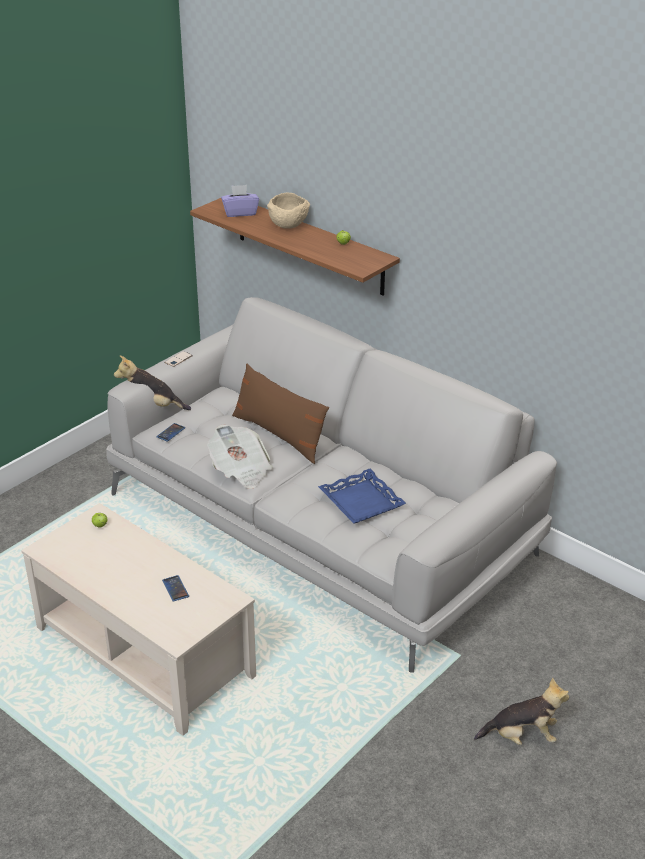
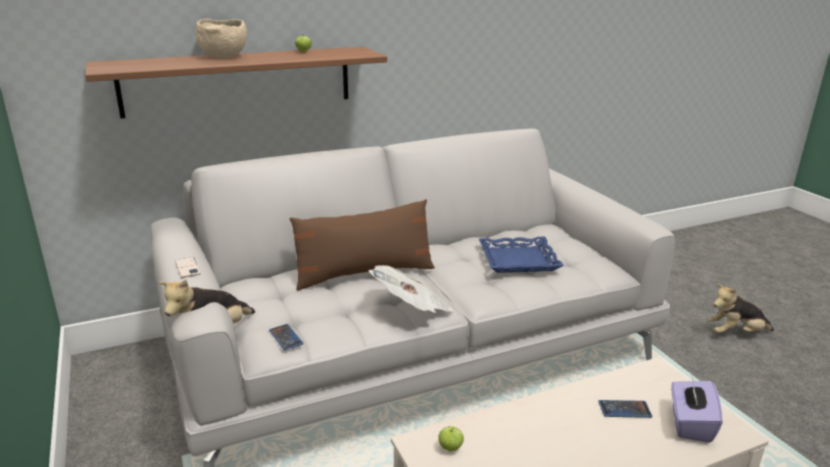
camera: 65 degrees left, 10 degrees down
purple tissue box [221,185,259,217] -> purple tissue box moved to [671,376,722,443]
plush toy [474,677,569,745] -> plush toy turned 120 degrees counterclockwise [708,284,774,333]

